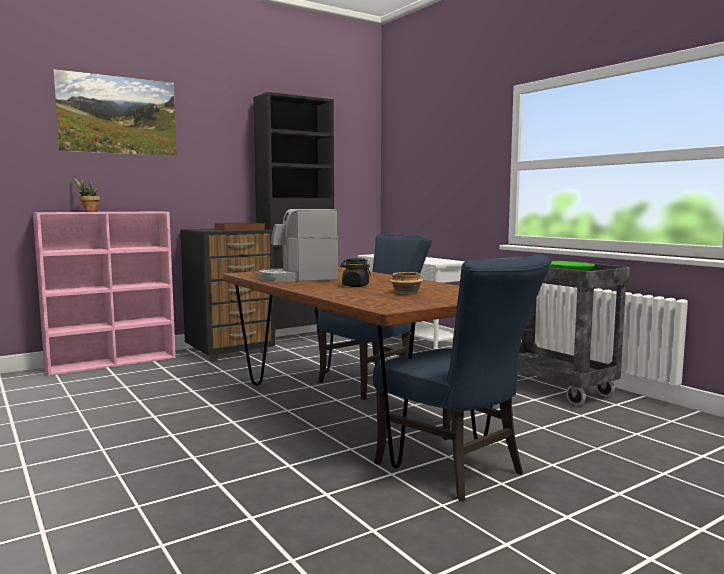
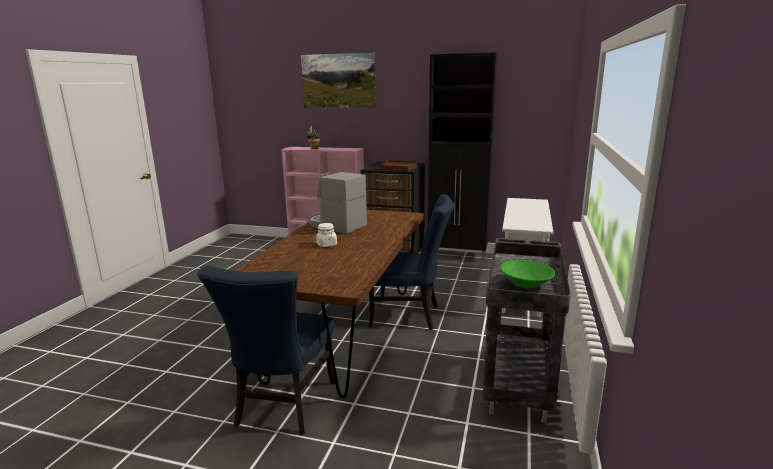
camera: 50 degrees right, 10 degrees up
black jar [340,258,371,287] -> white jar [316,223,337,247]
bowl [390,272,423,294] -> none

